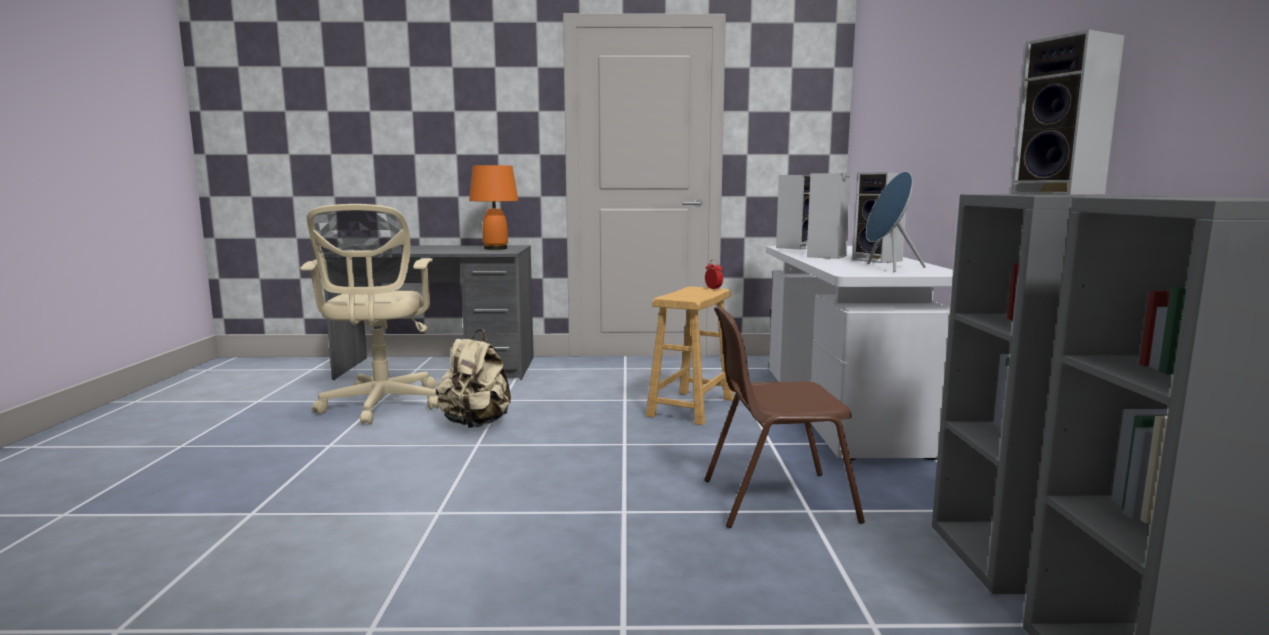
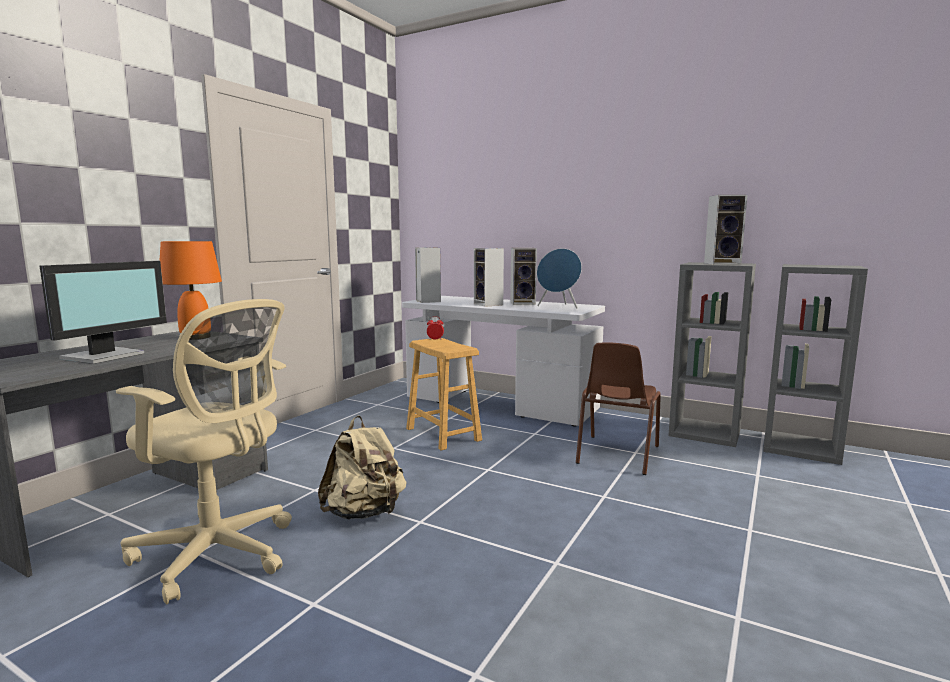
camera: 60 degrees left, 0 degrees up
none -> monitor [40,261,167,364]

